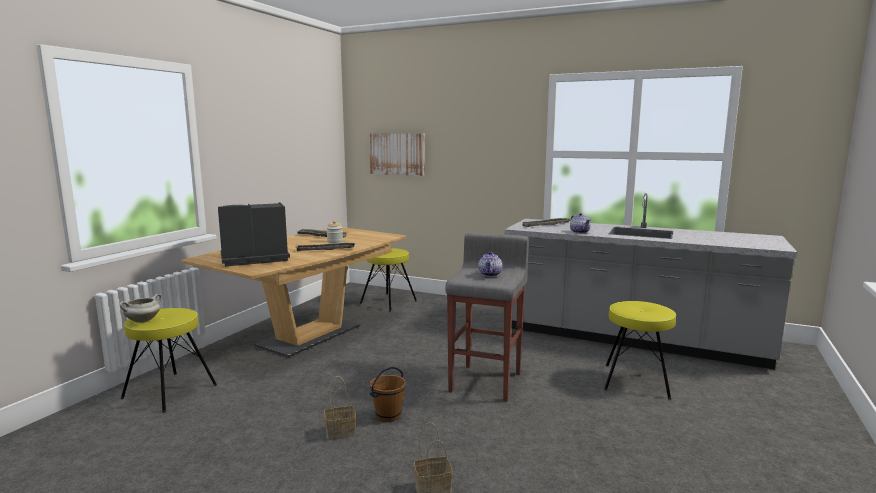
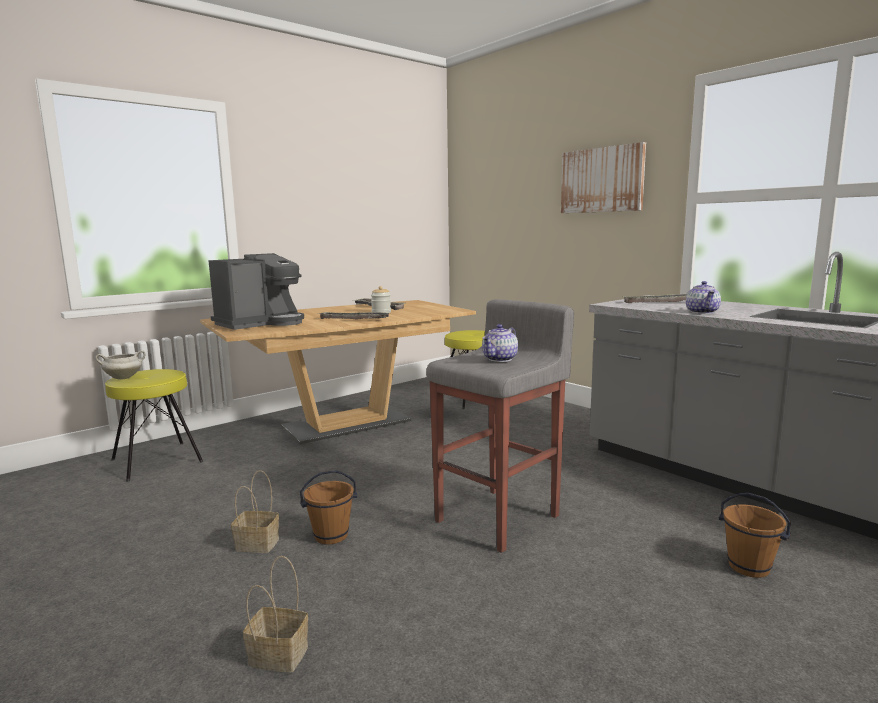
camera: 25 degrees right, 0 degrees up
coffee machine [218,202,290,267] -> coffee machine turned 135 degrees clockwise [208,253,304,330]
picture [369,134,425,176] -> picture moved to [561,142,646,213]
yellow stool [604,301,676,400] -> brown bucket [719,493,791,578]

